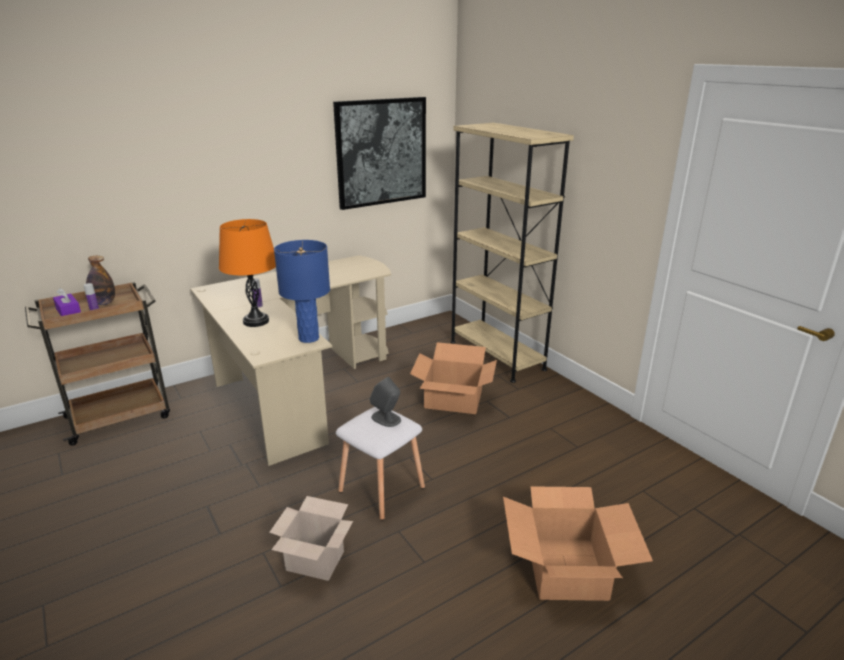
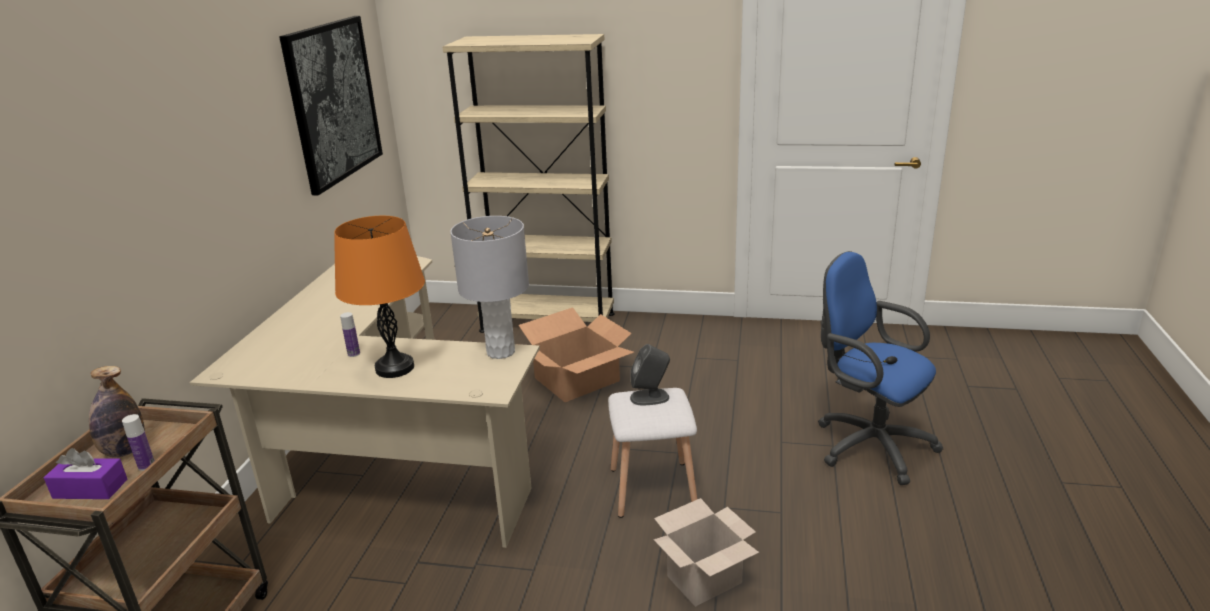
camera: 45 degrees left, 0 degrees up
blue table lamp [274,240,330,343] -> grey table lamp [450,216,529,359]
cardboard box [503,486,653,601] -> blue office chair [818,251,943,485]

